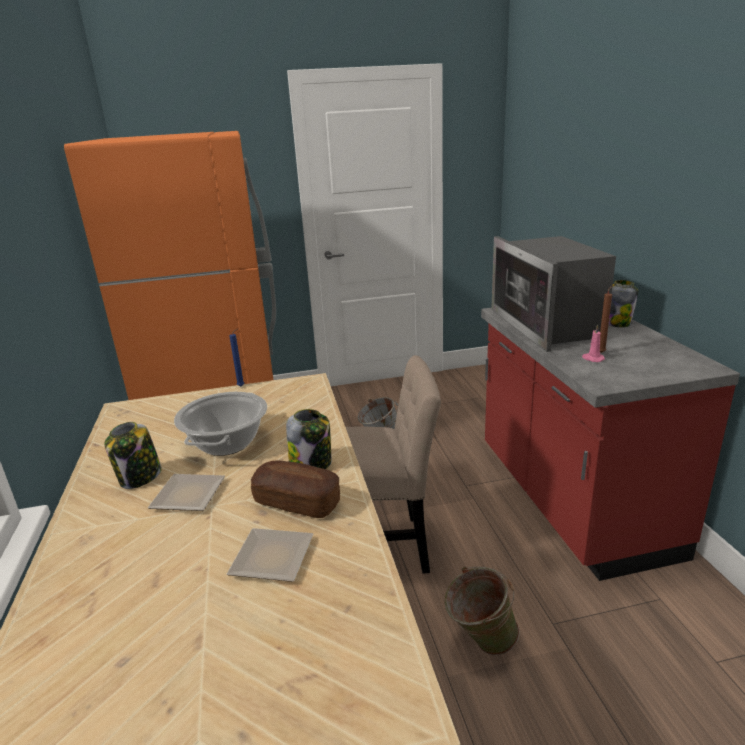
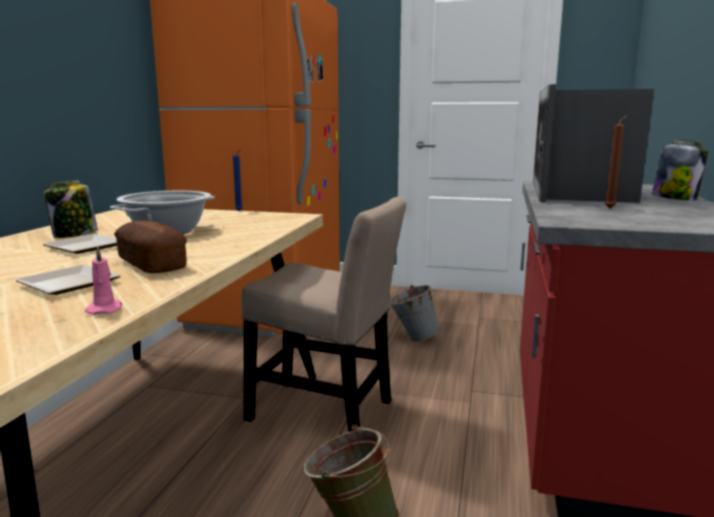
camera: 25 degrees right, 10 degrees down
jar [286,409,331,469] -> none
pink candle [582,324,605,362] -> pink candle moved to [85,246,122,315]

